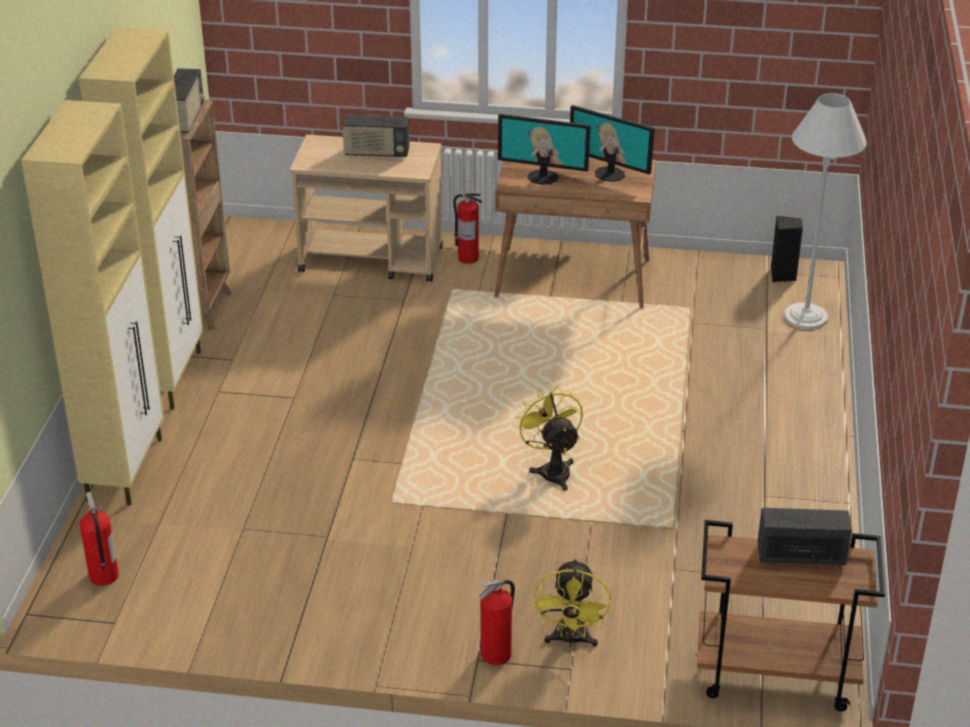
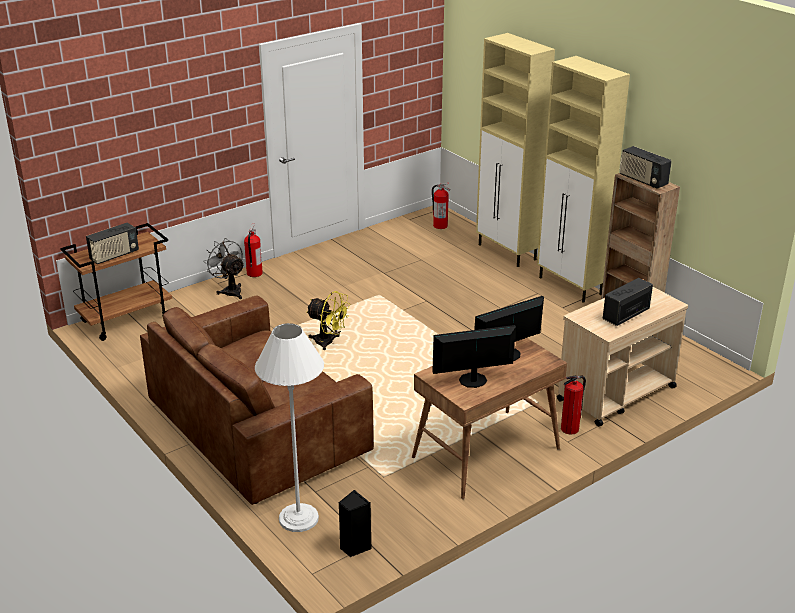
camera: 135 degrees right, 5 degrees down
yellow fan [533,558,611,648] -> grey fan [203,238,244,299]
none -> brown sofa [140,296,374,505]

